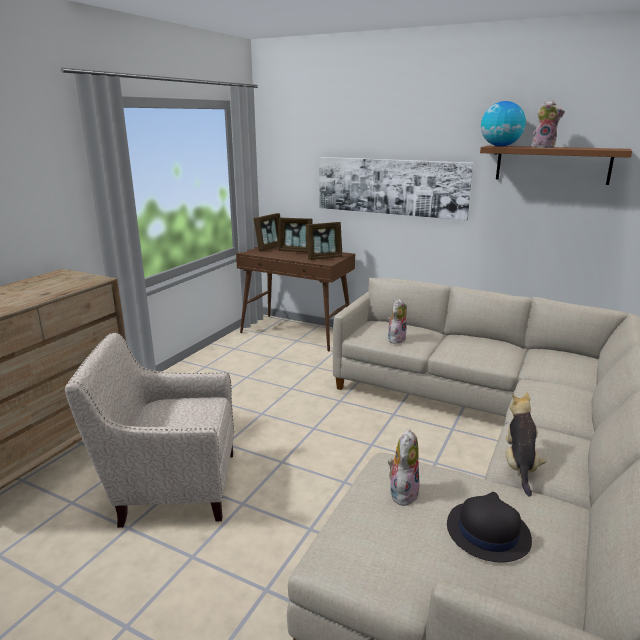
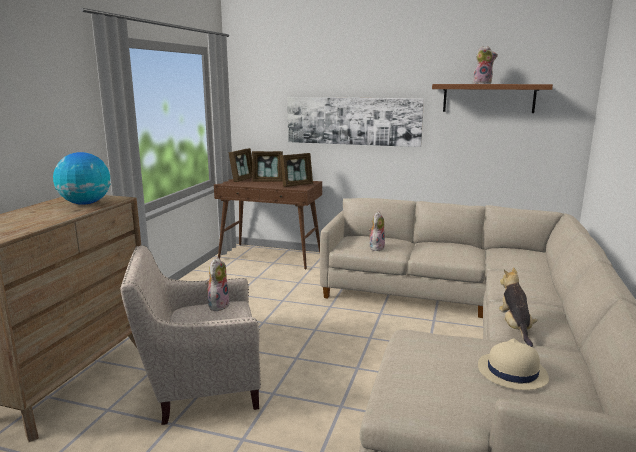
camera: 10 degrees left, 5 degrees down
plush toy [388,429,420,508] -> plush toy moved to [205,257,230,311]
black hat [447,492,532,562] -> beige hat [478,339,549,390]
globe [481,101,526,146] -> globe moved to [53,152,111,205]

